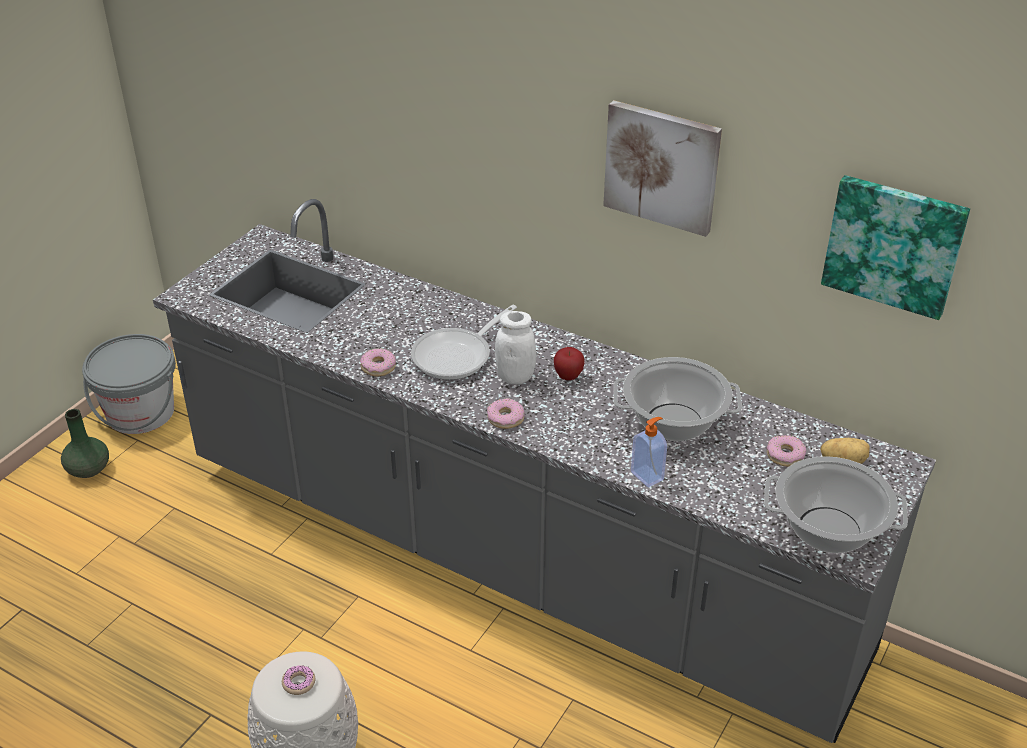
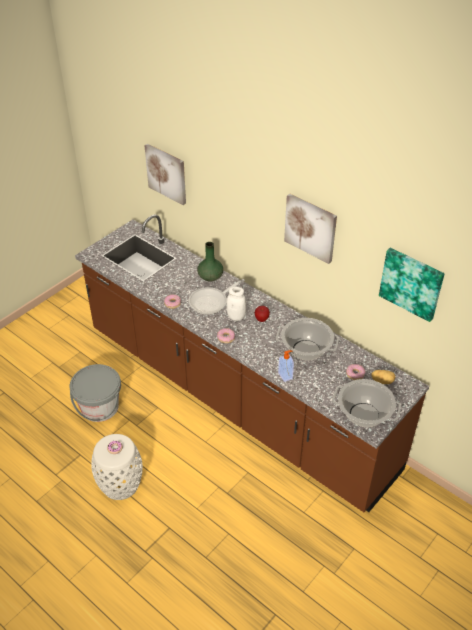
camera: 10 degrees right, 5 degrees up
green vase [61,409,109,478] -> green vase moved to [197,242,223,282]
grey bucket [82,334,176,434] -> grey bucket moved to [70,364,121,422]
grey counter [153,199,936,743] -> brown counter [75,215,429,512]
none -> picture [144,144,186,205]

